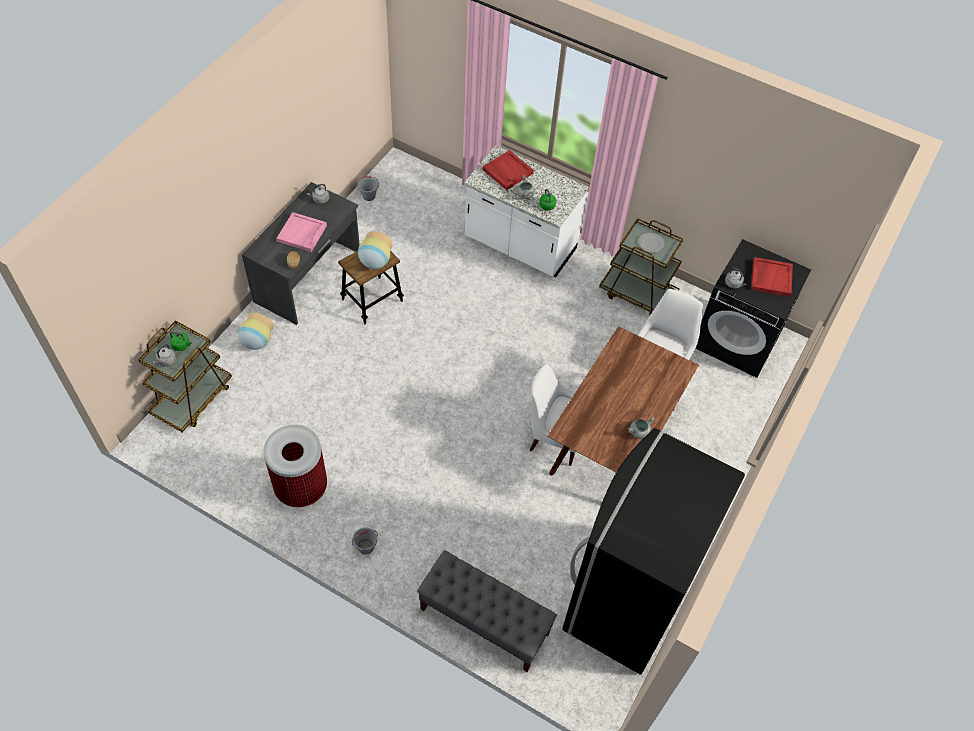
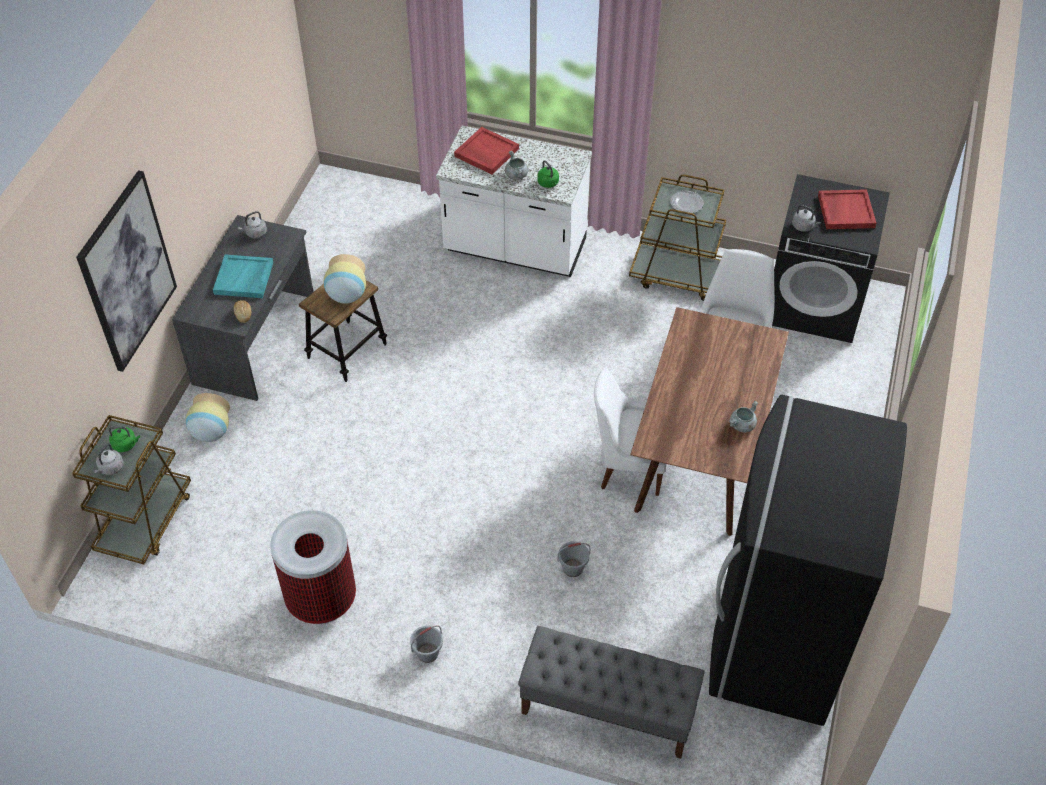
camera: 10 degrees left, 5 degrees down
pink tray [276,212,327,252] -> turquoise tray [213,255,273,298]
grey bucket [357,176,379,201] -> grey bucket moved to [557,541,591,577]
none -> picture [76,170,177,372]

